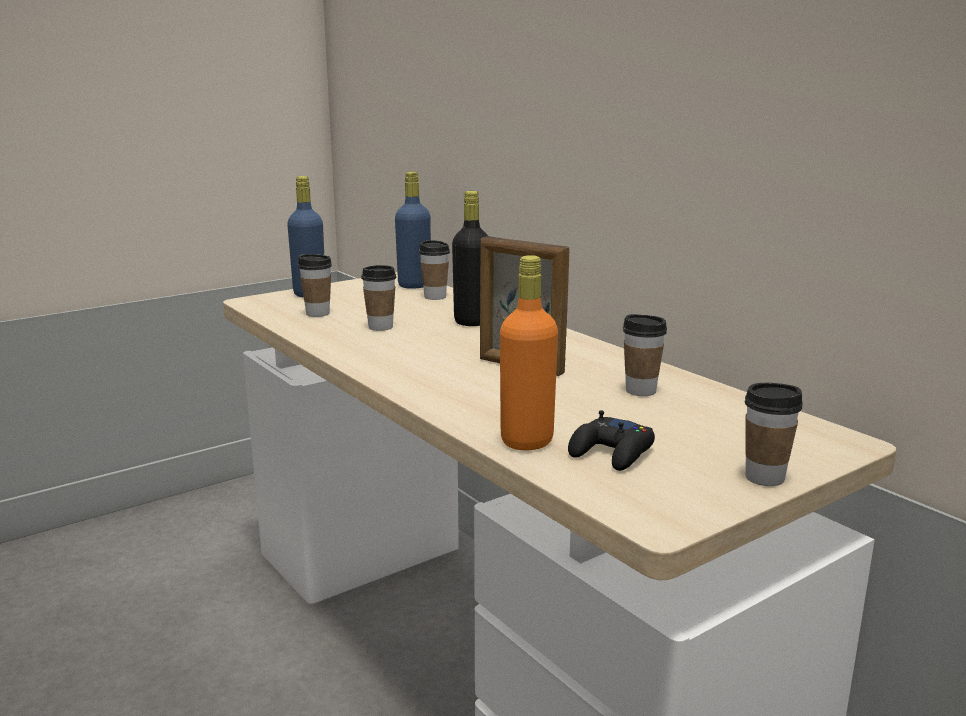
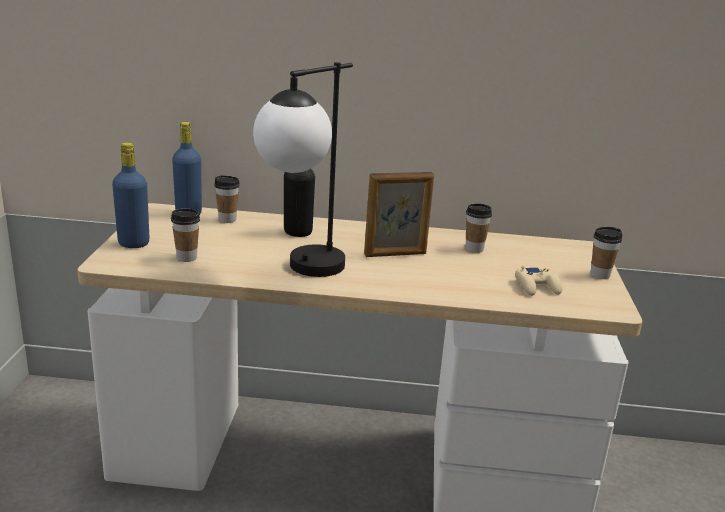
camera: 50 degrees left, 5 degrees up
cup [361,265,396,331] -> none
orange bottle [500,255,558,450] -> none
black game controller [568,411,655,471] -> beige game controller [515,266,562,296]
none -> table lamp [253,62,353,277]

